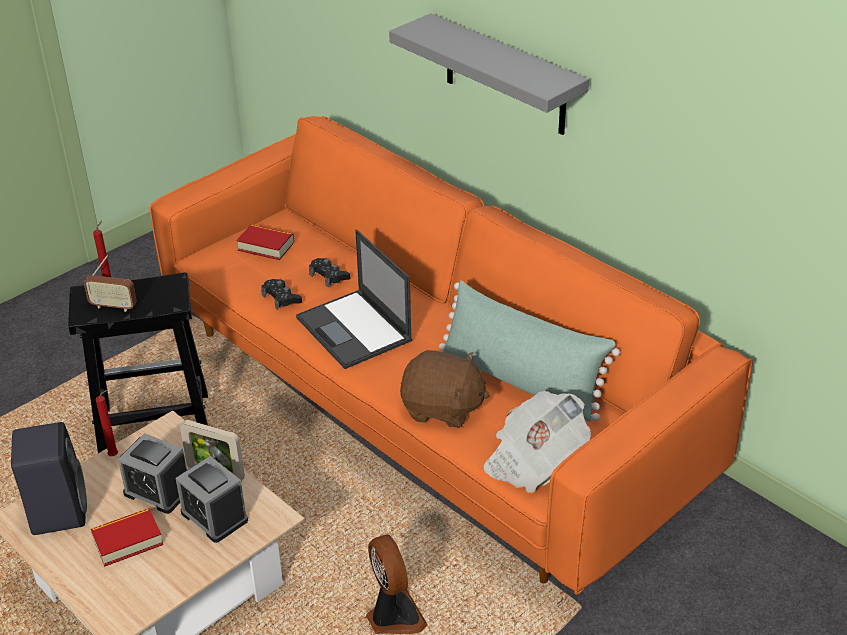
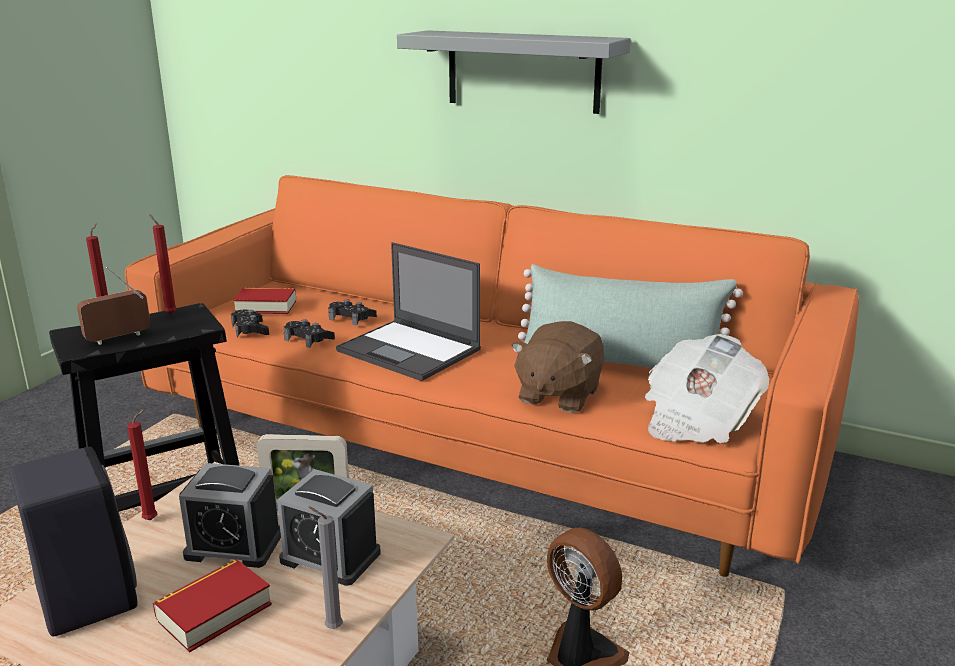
camera: 20 degrees left, 15 degrees down
radio [84,256,137,312] -> radio turned 150 degrees clockwise [77,267,151,345]
brown plush toy [400,350,490,428] -> brown plush toy turned 120 degrees clockwise [511,321,604,413]
none -> red candle [149,214,177,314]
none -> black game controller [231,310,269,337]
none -> grey candle [308,507,343,629]

